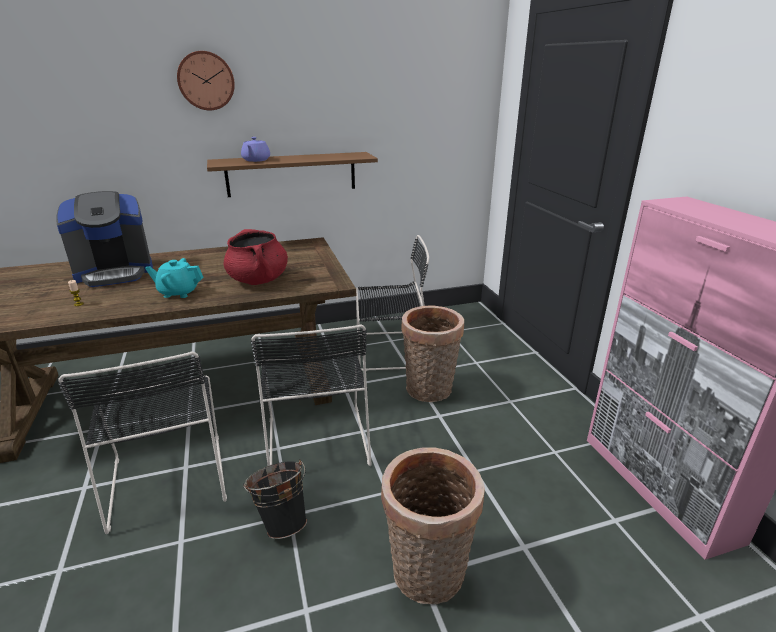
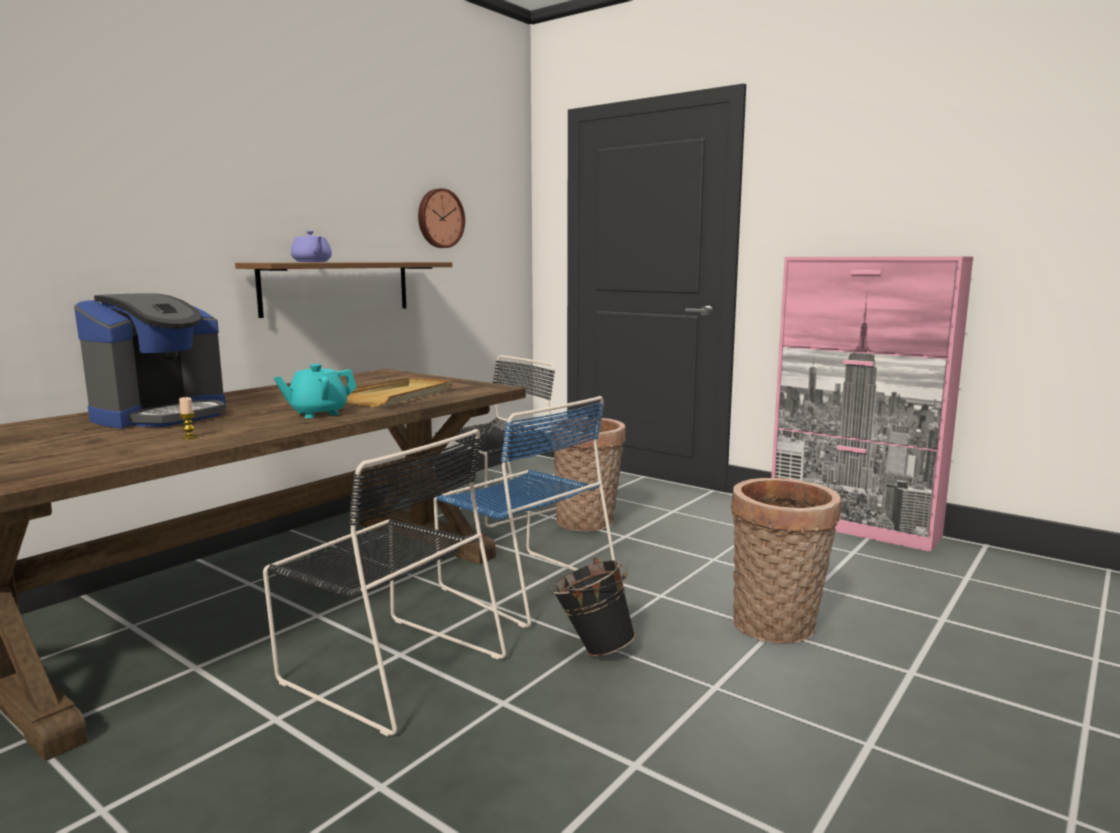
camera: 35 degrees left, 15 degrees down
wall clock [177,51,235,110] -> wall clock moved to [418,188,465,248]
red cooking pot [224,229,288,285] -> beige tray [346,377,452,407]
black chair [251,325,371,466] -> blue chair [433,396,615,628]

